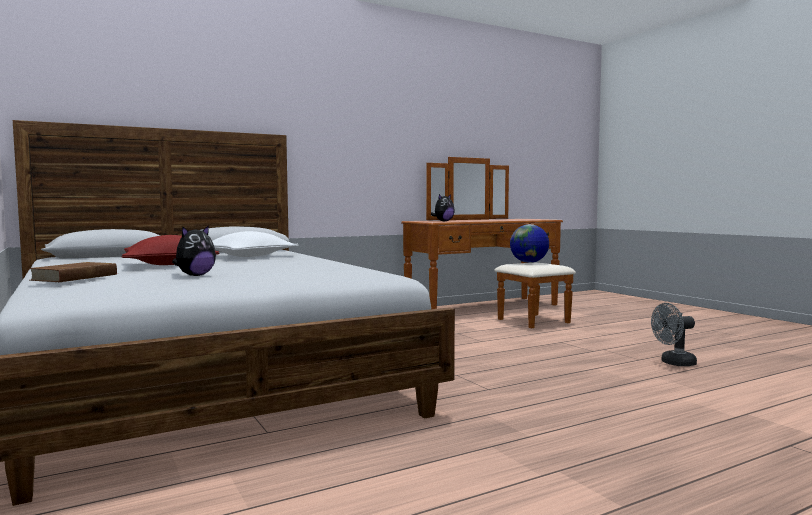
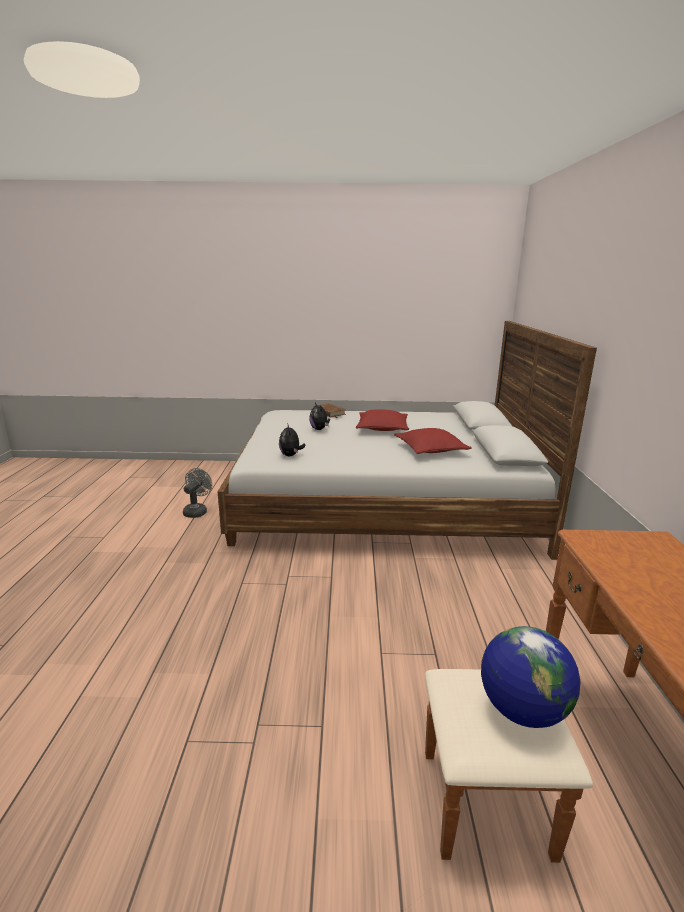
camera: 120 degrees right, 15 degrees up
white pillow [212,231,299,257] -> red pillow [394,428,472,454]
plush toy [431,194,455,222] -> plush toy moved to [279,423,306,456]
grey fan [651,303,697,366] -> grey fan moved to [183,468,212,518]

